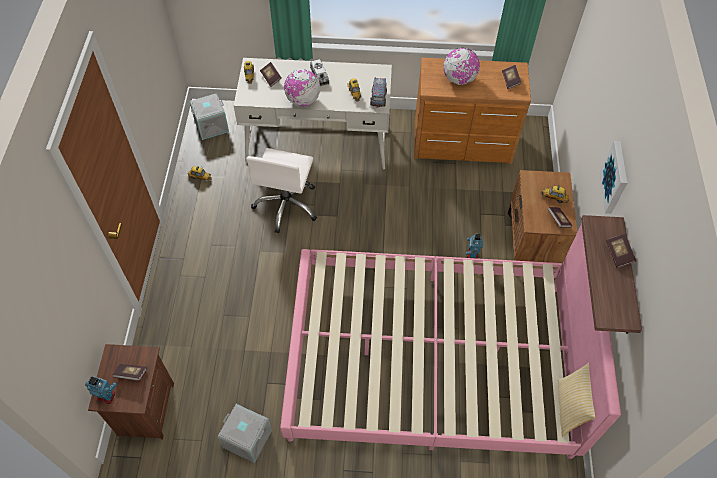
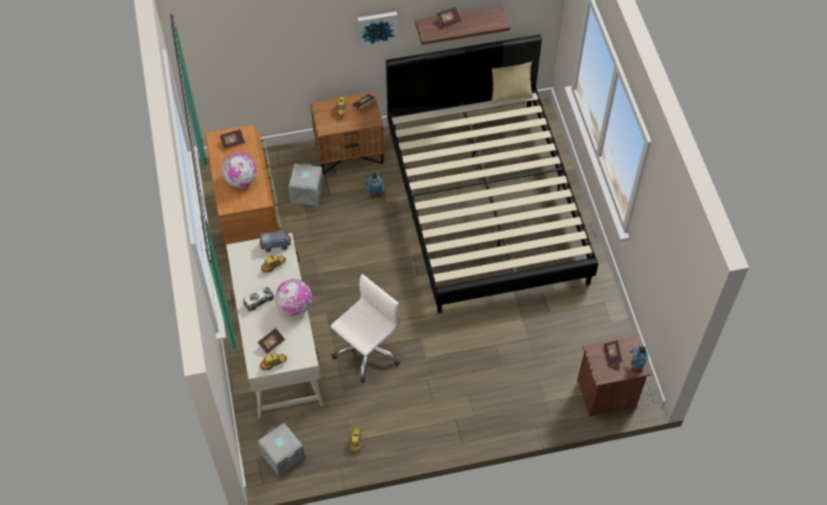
camera: 105 degrees left, 0 degrees up
grey storage box [217,404,272,463] -> grey storage box moved to [288,163,324,206]
white office chair [246,148,317,233] -> white office chair turned 45 degrees counterclockwise [330,274,400,382]
pink bed [280,224,621,459] -> black bed [386,34,598,314]

